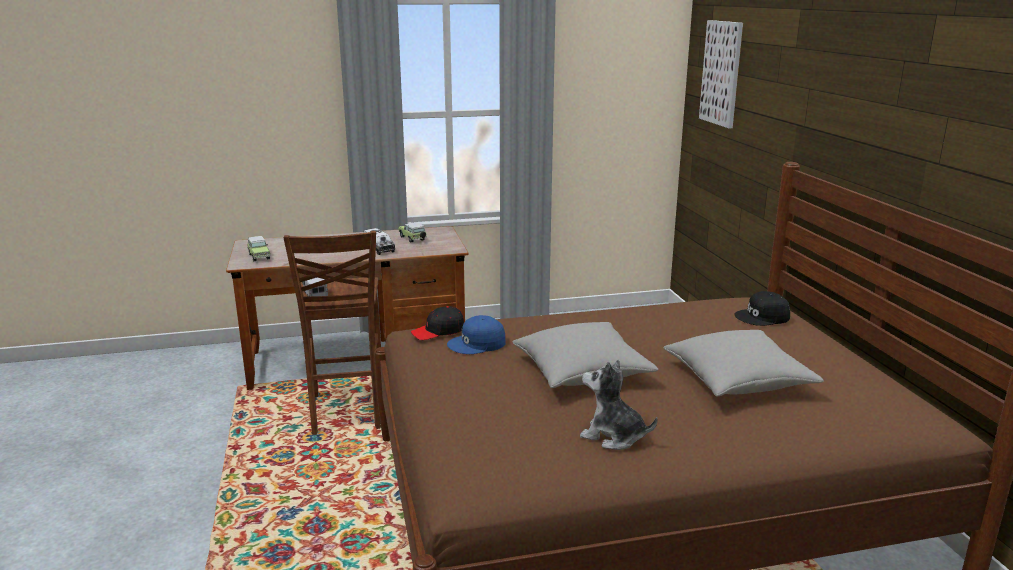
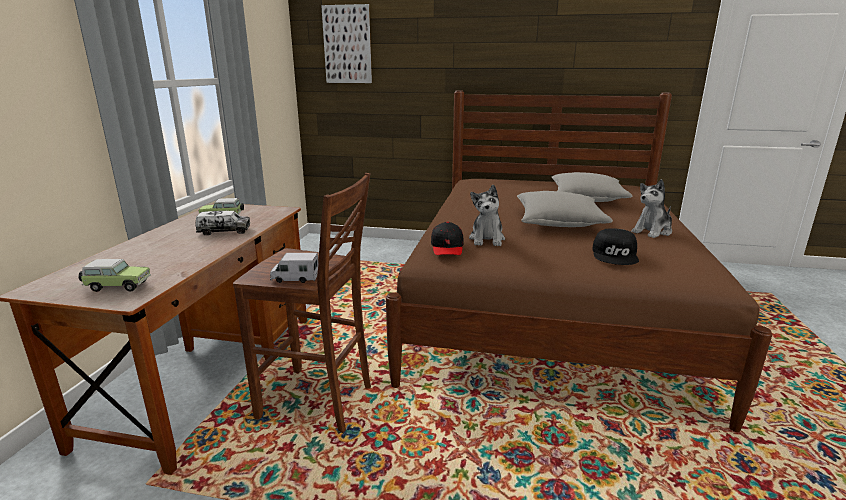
camera: 65 degrees left, 0 degrees up
blue cap [447,315,506,354] -> plush toy [469,185,505,246]
black cap [734,291,790,326] -> black cap moved to [592,228,639,265]

